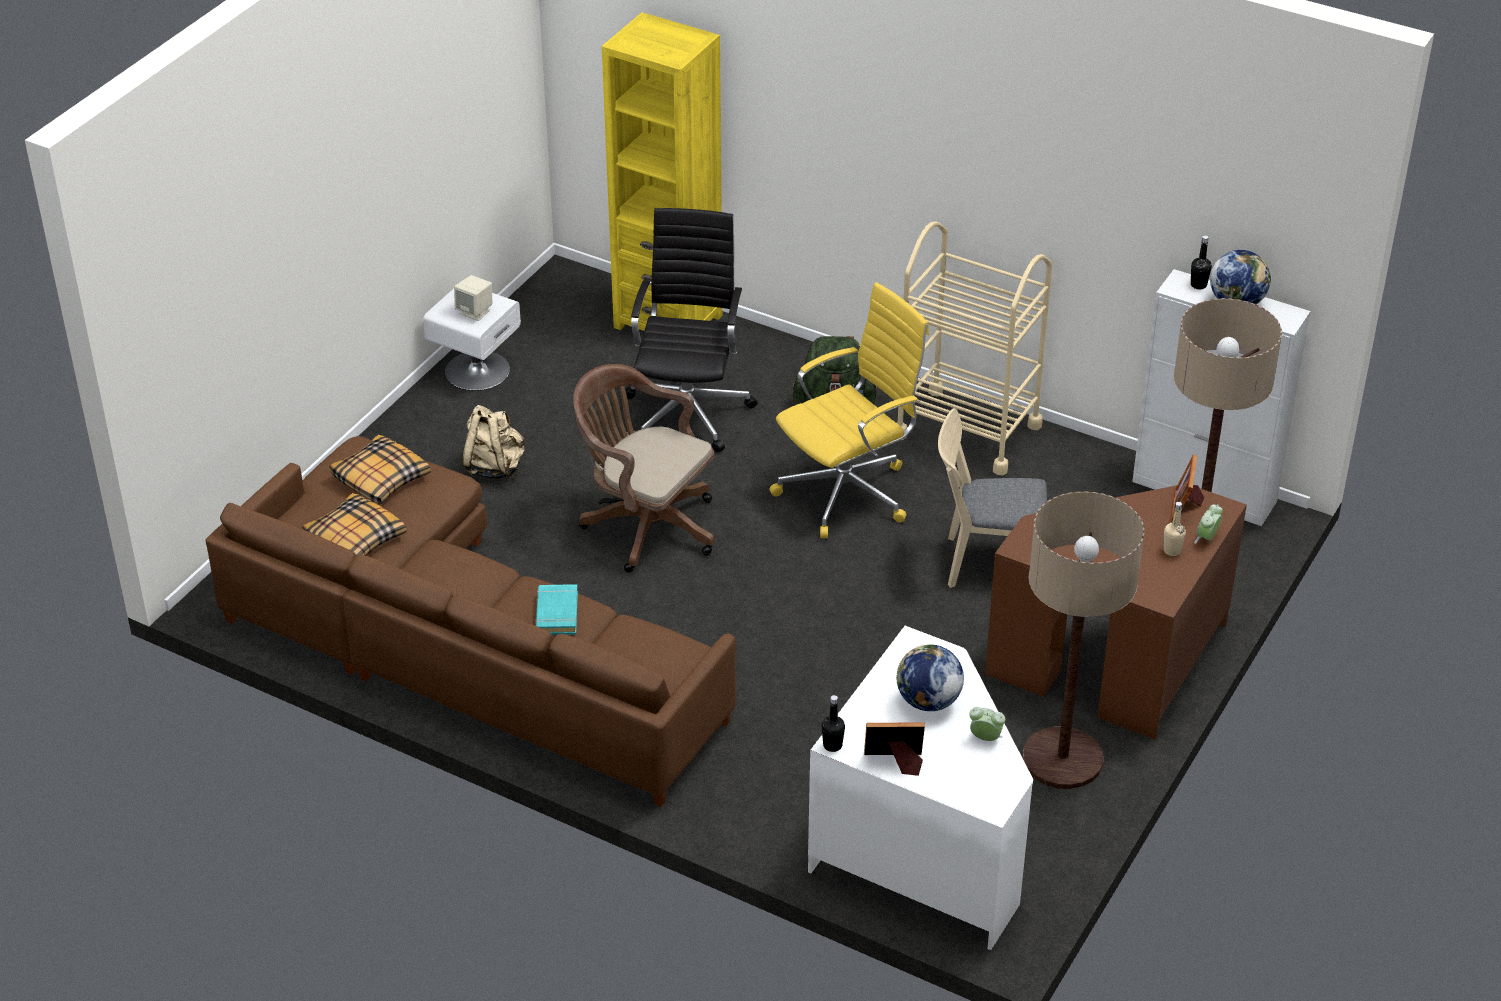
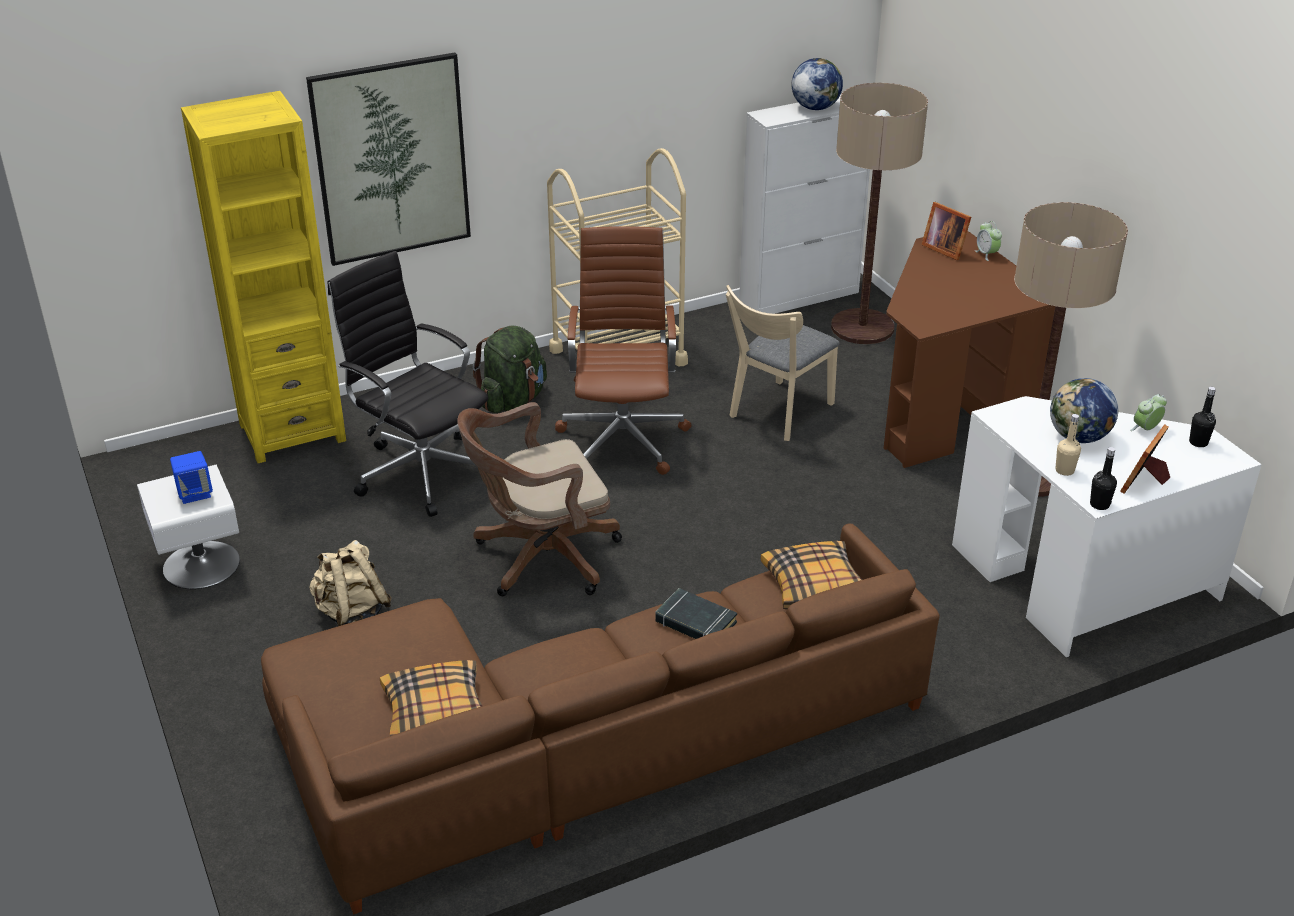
camera: 55 degrees left, 5 degrees down
pillow [329,435,431,504] -> pillow moved to [761,541,862,609]
beige speaker [454,275,492,321] -> blue speaker [170,451,213,504]
turquoise book [535,584,578,635] -> black book [655,588,737,639]
yellow office chair [770,282,929,538] -> brown office chair [555,226,691,475]
beige bottle [1163,502,1186,556] -> beige bottle moved to [1055,414,1081,476]
black bottle [1191,236,1212,289] -> black bottle moved to [1189,387,1216,447]
none -> picture [306,52,471,266]

